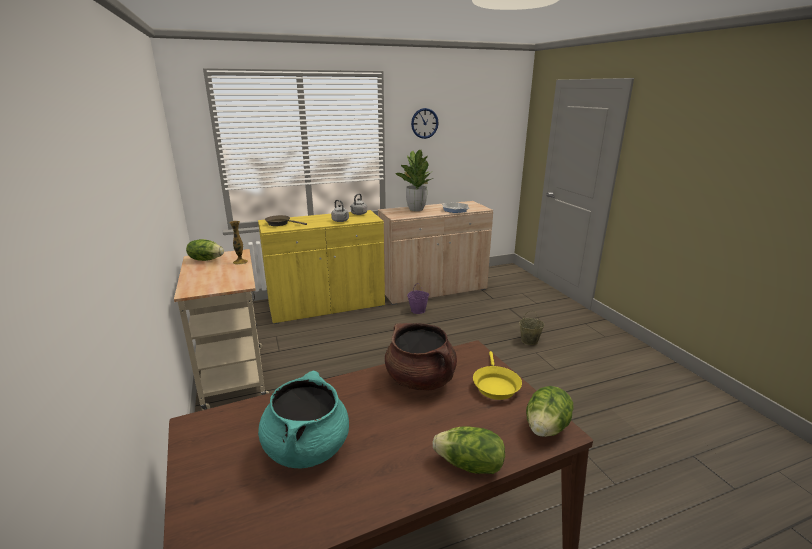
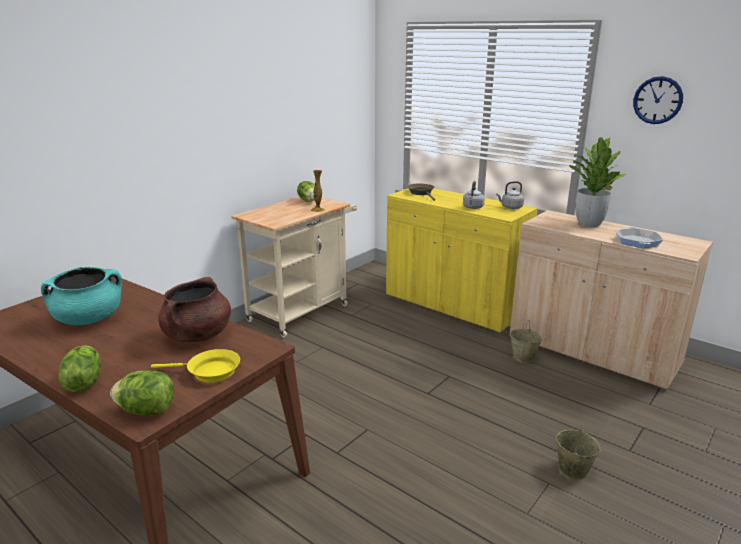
camera: 60 degrees right, 0 degrees up
purple bucket [407,283,429,314] -> beige bucket [510,321,542,363]
yellow frying pan [473,351,522,400] -> yellow frying pan turned 150 degrees counterclockwise [151,349,240,383]

